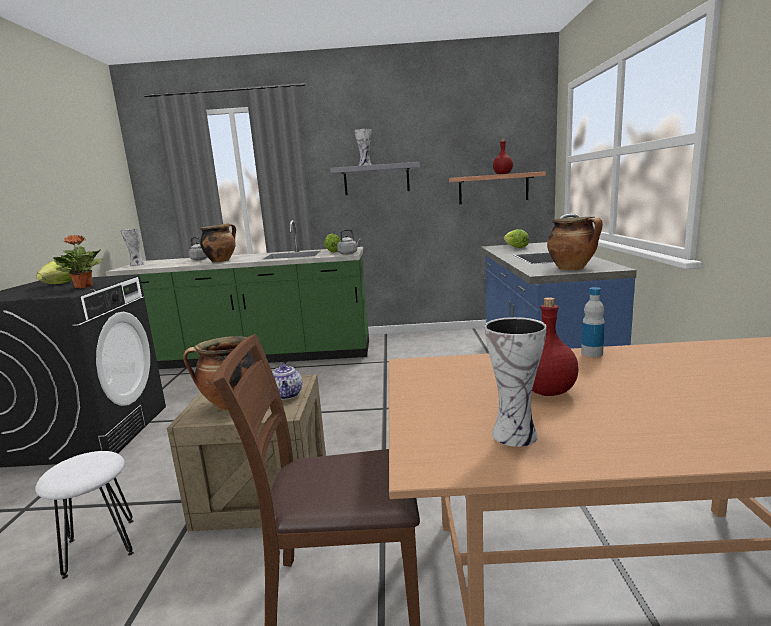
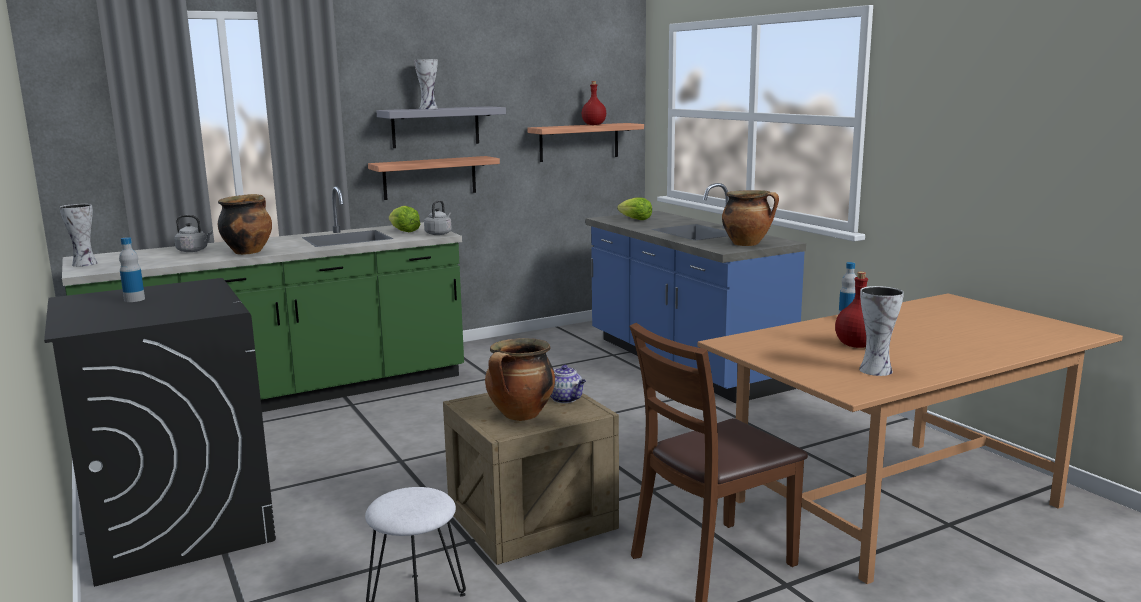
camera: 30 degrees left, 0 degrees up
lettuce [36,260,74,284] -> bottle [119,237,145,302]
potted plant [53,235,103,289] -> none
none -> shelf [368,156,500,200]

